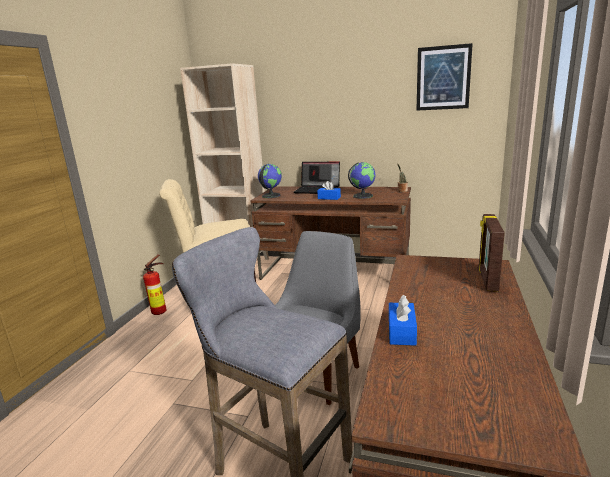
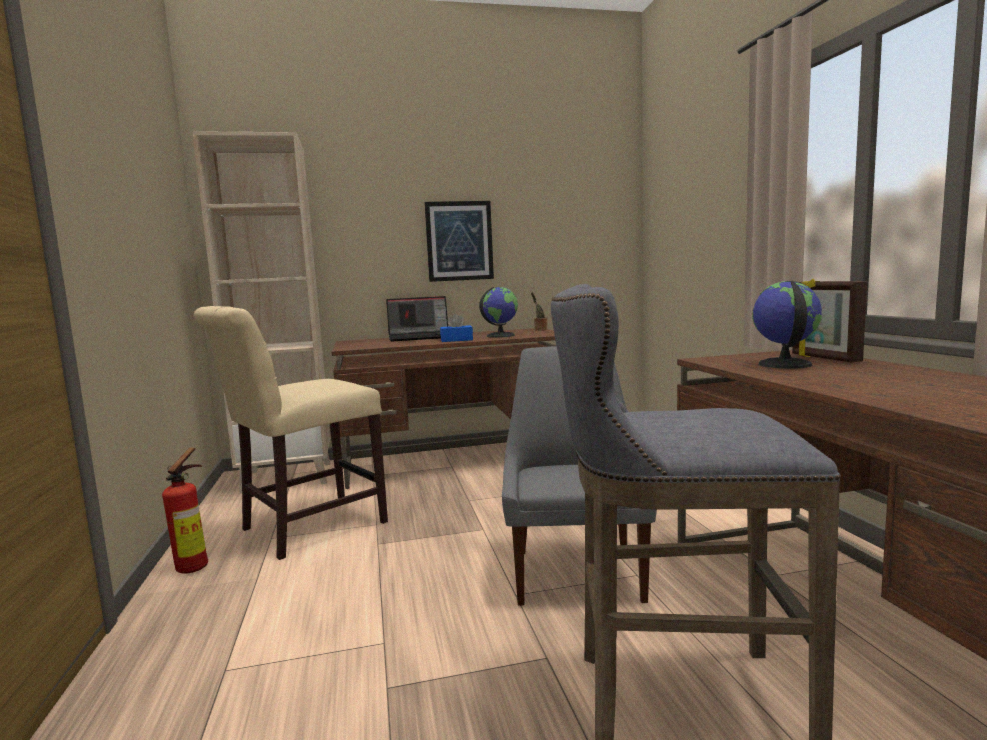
camera: 30 degrees left, 10 degrees down
globe [258,164,282,198] -> globe moved to [752,281,822,369]
blue tissue box [389,295,417,346] -> none
picture [416,43,473,111] -> picture moved to [424,201,494,282]

